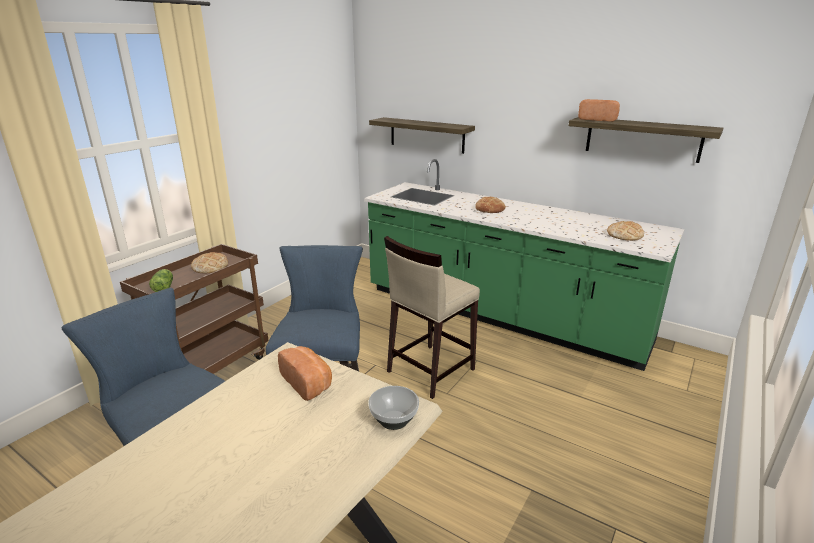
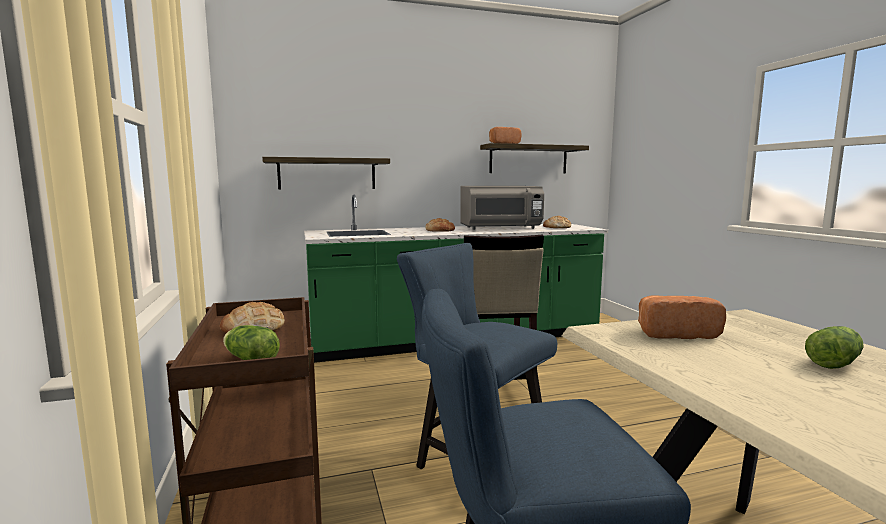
camera: 50 degrees left, 15 degrees down
bowl [369,386,419,430] -> none
none -> grey microwave [460,186,544,230]
none -> lettuce [805,326,864,369]

